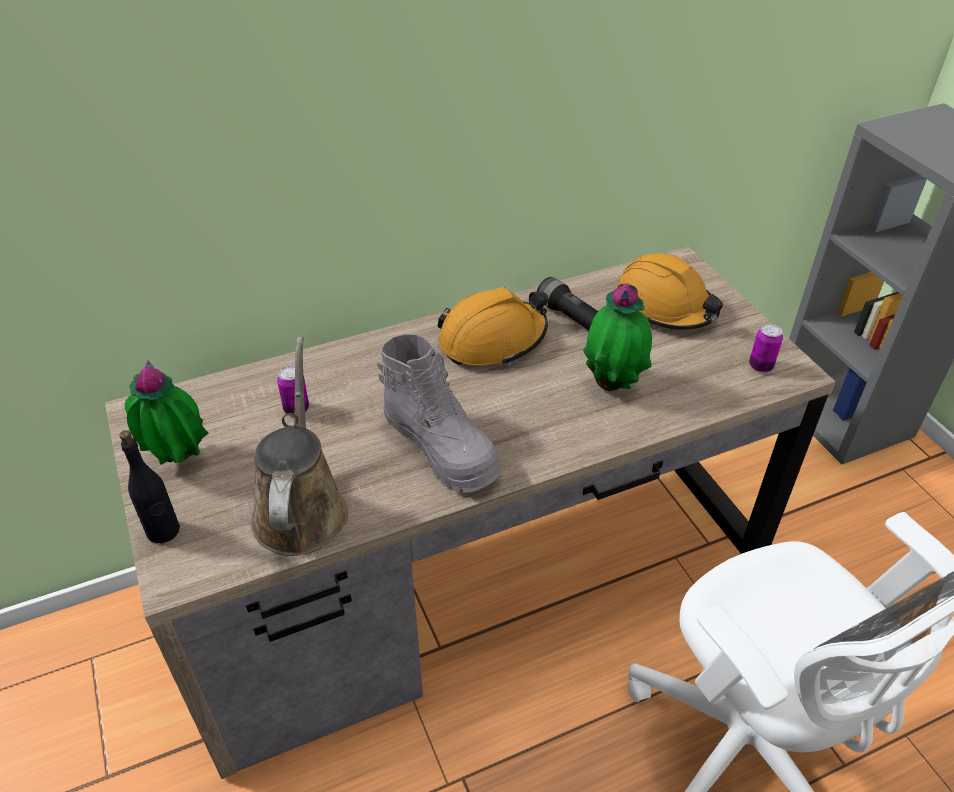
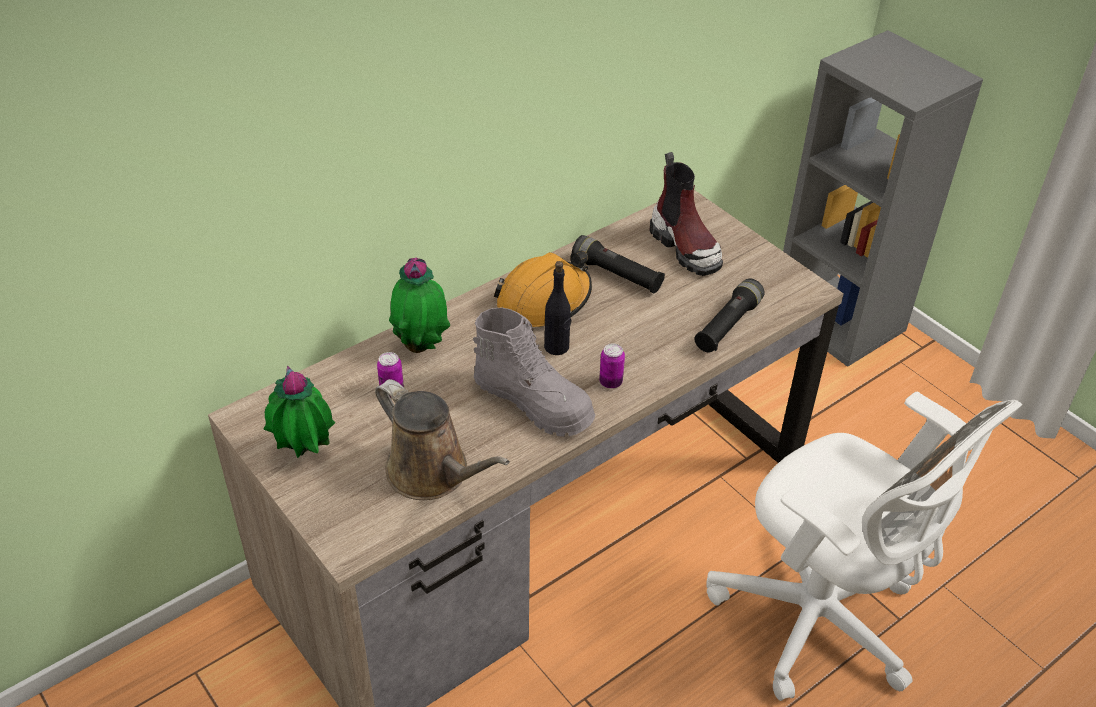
camera: 15 degrees left, 0 degrees up
black bottle [119,430,180,543] -> black bottle moved to [544,261,571,355]
brown watering can [251,337,348,556] -> brown watering can turned 150 degrees clockwise [375,379,510,500]
potted plant [583,284,652,391] -> potted plant moved to [389,258,450,353]
orange hard hat [616,253,723,330] -> boot [649,152,723,276]
can [749,324,783,372] -> can moved to [599,343,625,389]
none -> black flashlight [694,278,765,353]

